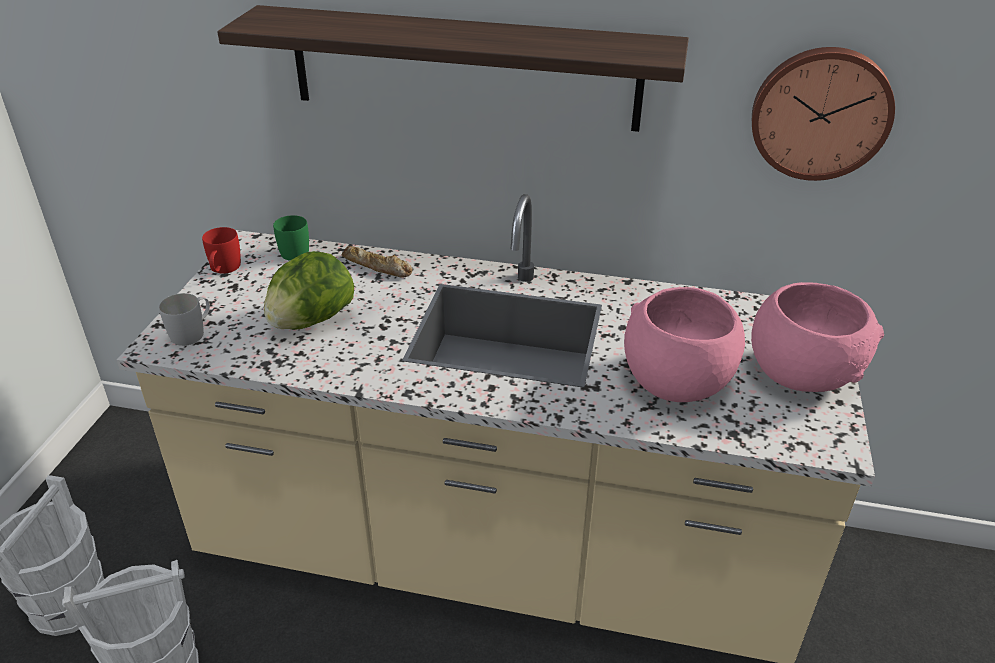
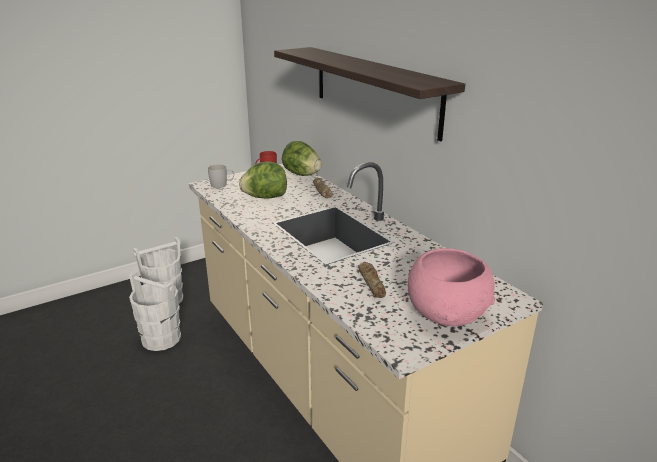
camera: 45 degrees right, 10 degrees down
green mug [273,215,309,260] -> lettuce [282,141,322,176]
pink bowl [624,287,745,402] -> bread [358,262,386,298]
wall clock [752,47,895,181] -> none

